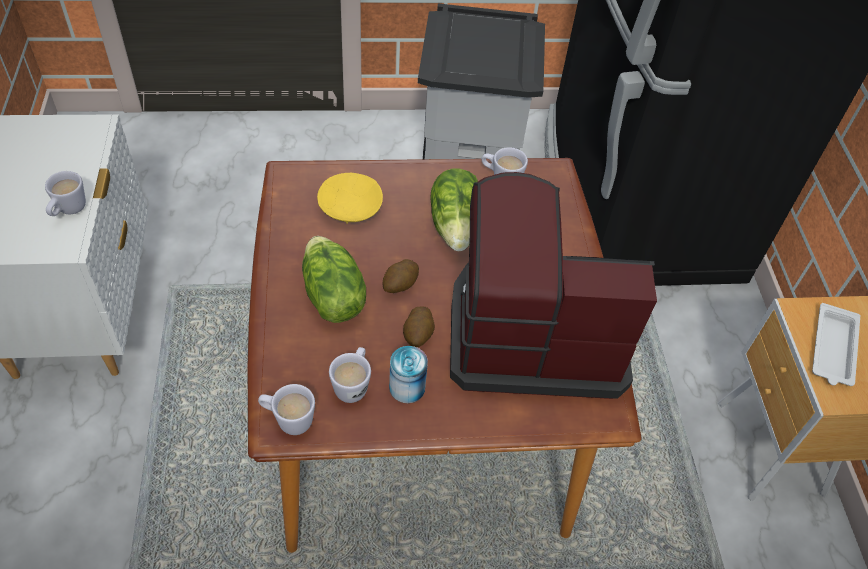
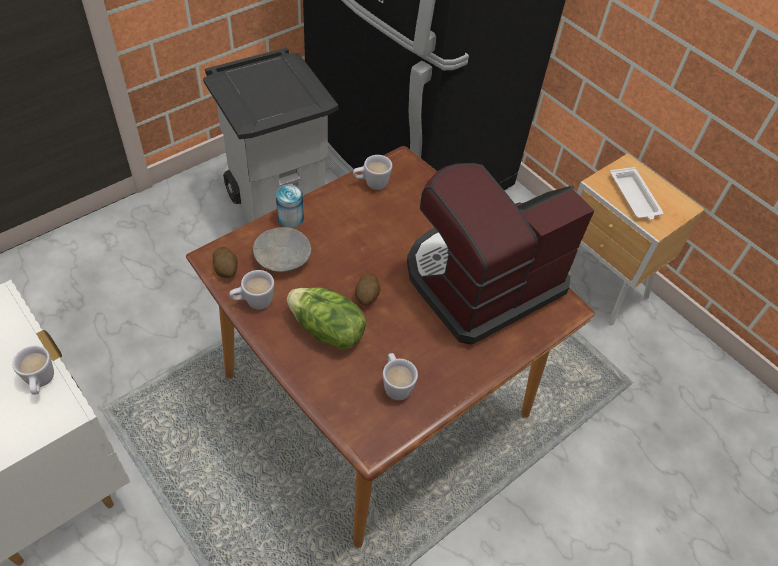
camera: 35 degrees left, 0 degrees up
white mug [258,384,315,435] -> white mug moved to [229,270,274,309]
yellow bowl [317,173,383,224] -> grey bowl [253,227,311,272]
can [389,346,428,403] -> can moved to [276,184,304,228]
potato [403,306,435,347] -> potato moved to [213,247,238,278]
lettuce [430,168,478,251] -> none

